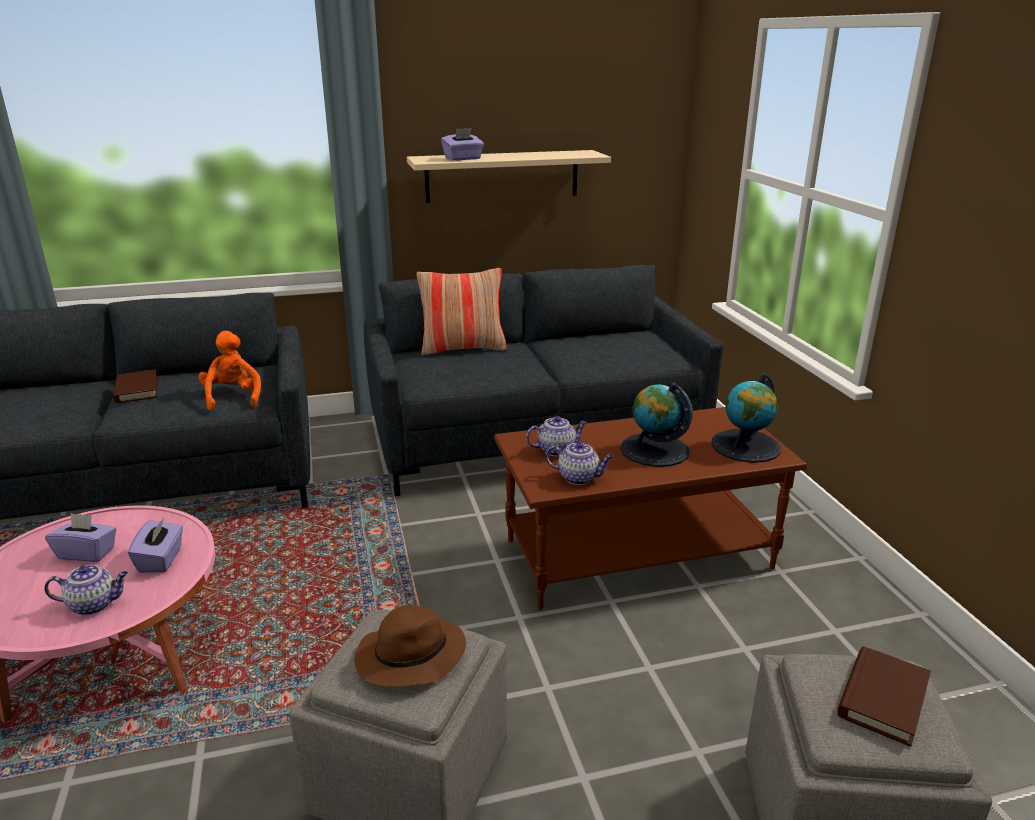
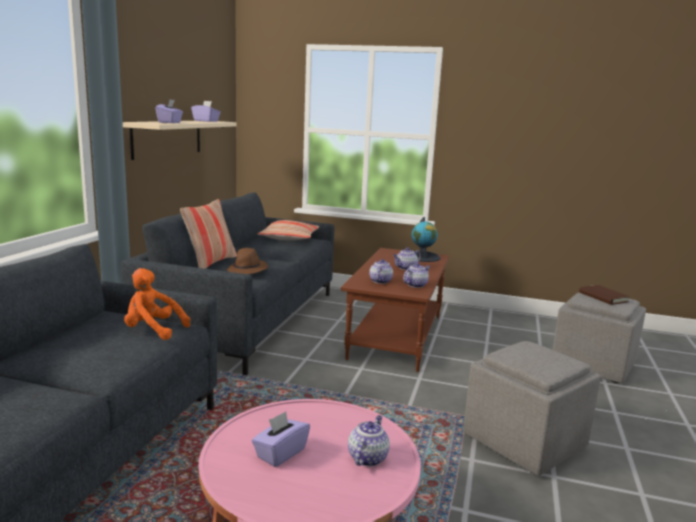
camera: 60 degrees left, 10 degrees down
brown book [113,369,158,403] -> none
purple tissue box [128,518,183,573] -> purple tissue box moved to [191,101,221,122]
brown hat [354,605,466,687] -> brown hat moved to [226,248,268,274]
globe [620,382,693,467] -> teapot [393,248,421,270]
none -> pillow [258,220,319,240]

